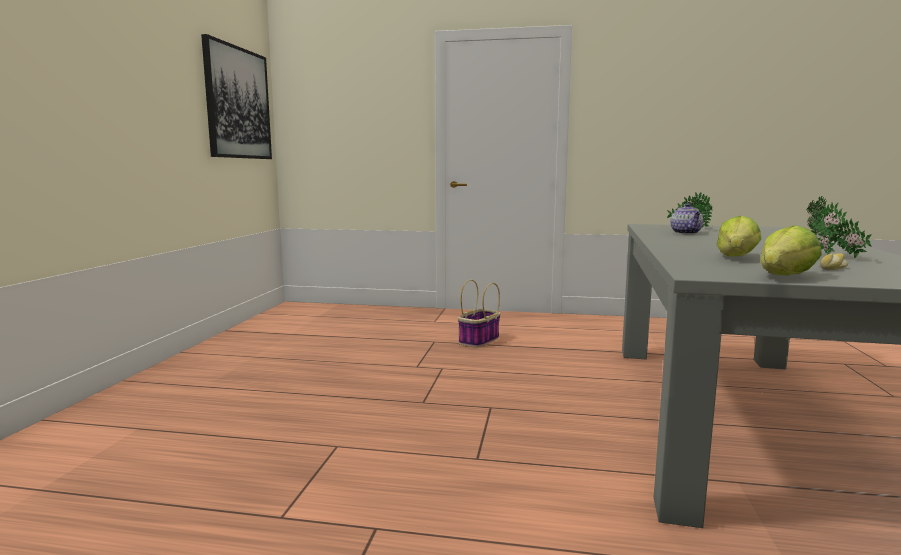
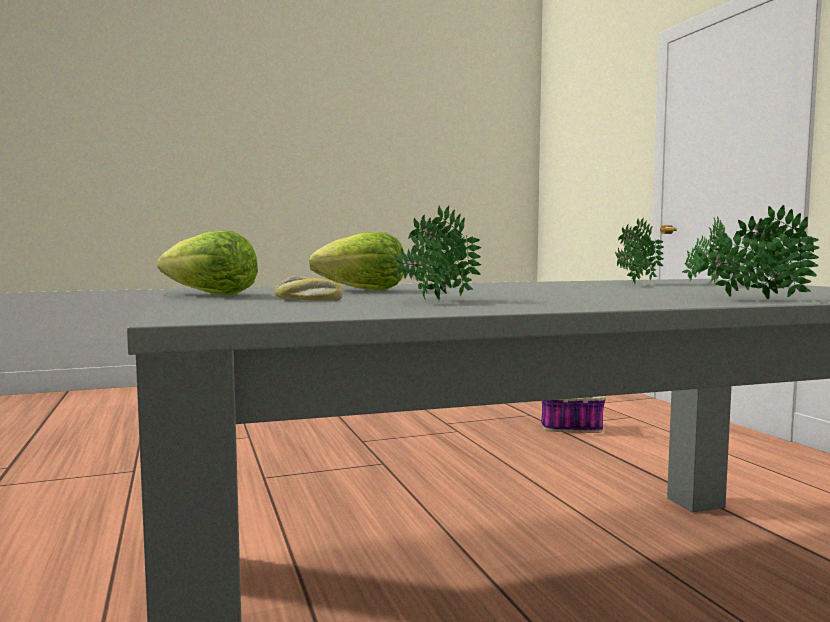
camera: 60 degrees right, 5 degrees down
picture [201,34,272,159] -> none
teapot [670,203,703,234] -> potted plant [615,218,664,283]

